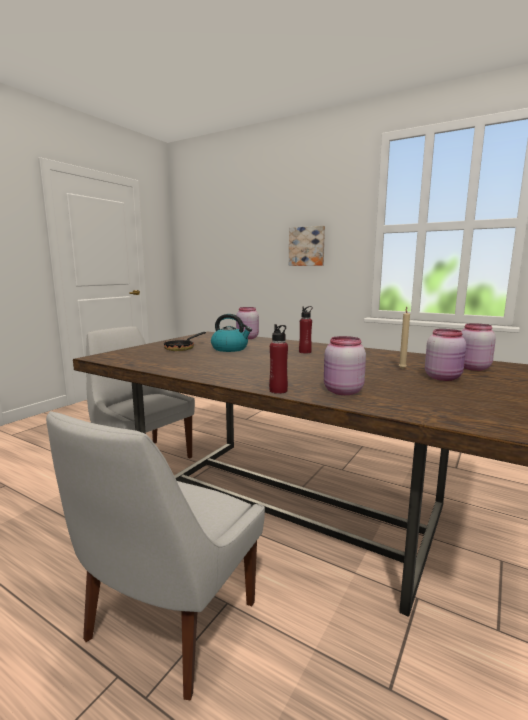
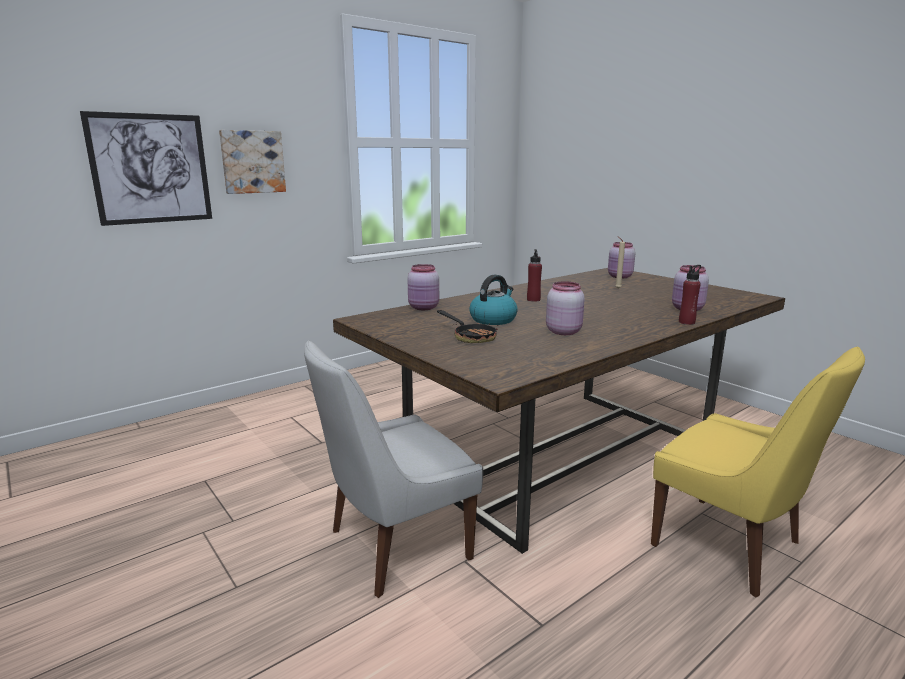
camera: 70 degrees left, 5 degrees up
white chair [46,411,265,700] -> yellow chair [651,347,865,597]
pink jar [425,329,466,381] -> pink jar moved to [546,281,585,335]
none -> picture [80,111,212,226]

